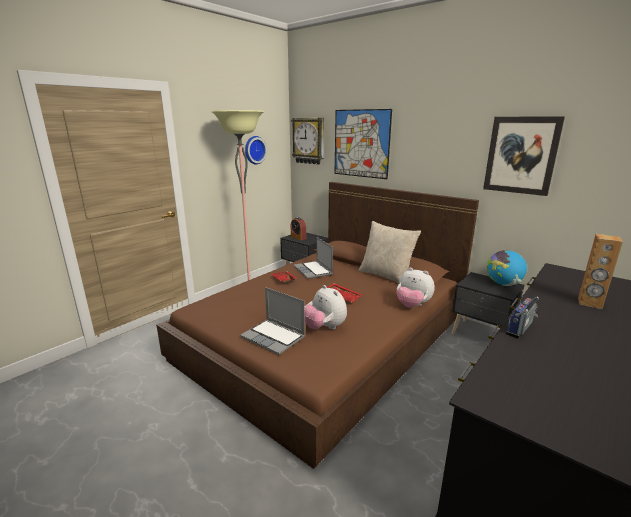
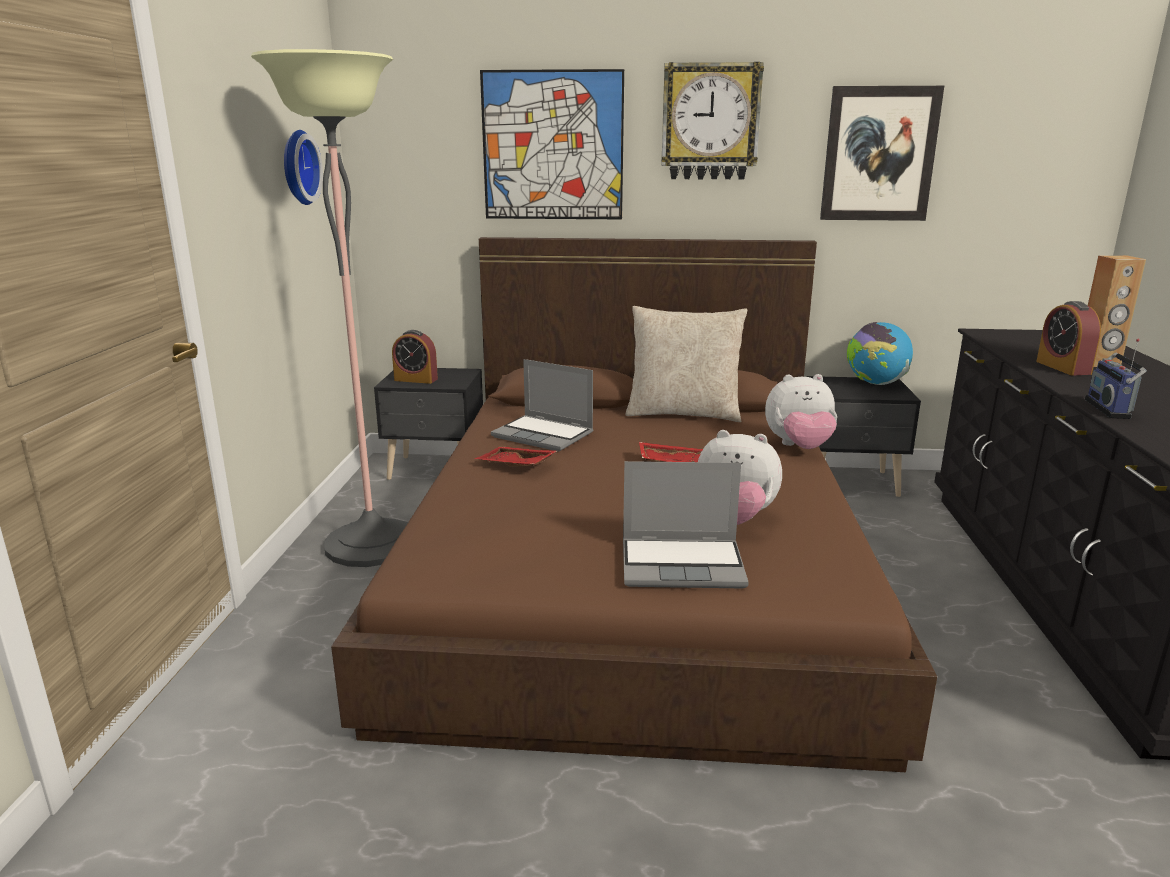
camera: 35 degrees left, 0 degrees up
wall clock [291,118,324,165] -> wall clock moved to [661,62,764,180]
none -> alarm clock [1036,301,1101,376]

